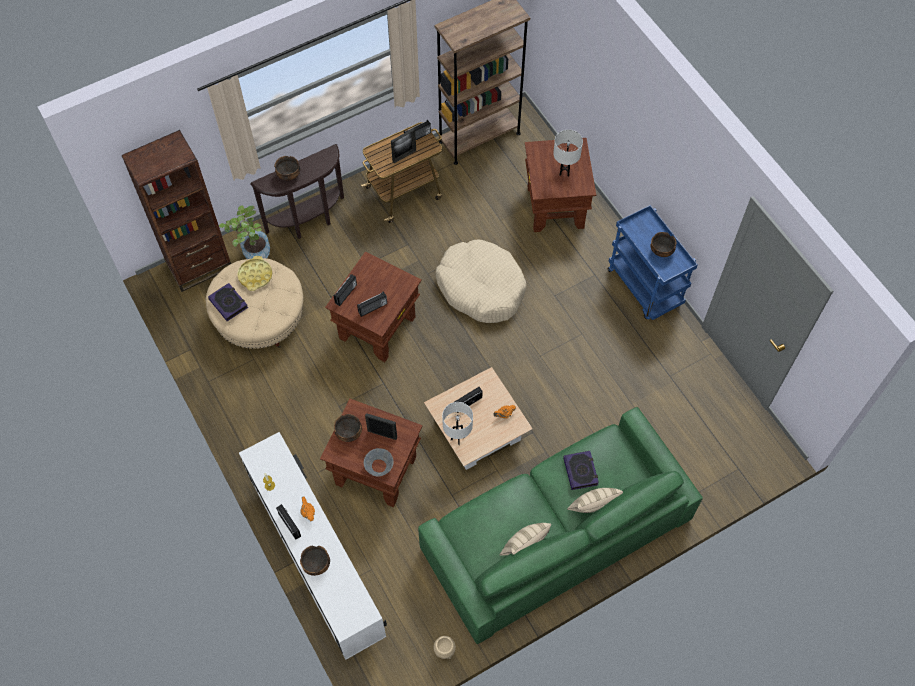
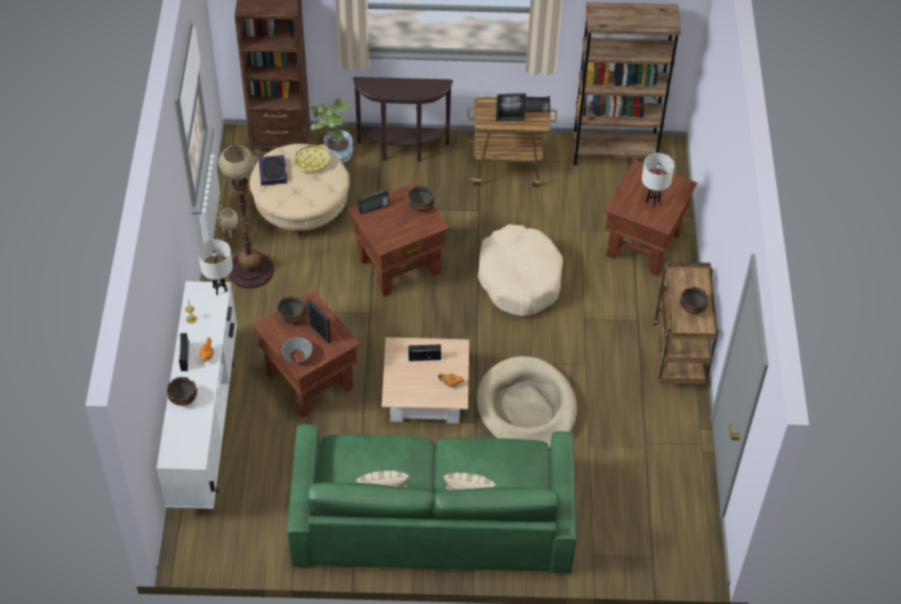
camera: 30 degrees right, 10 degrees down
bowl [274,156,300,181] -> bowl moved to [408,185,434,211]
radio [357,291,387,317] -> none
beige planter [433,636,456,659] -> beige planter moved to [218,208,238,238]
white table lamp [442,402,473,445] -> white table lamp moved to [198,239,233,295]
book [563,451,599,490] -> none
blue cart [608,205,698,320] -> brown cart [654,262,719,384]
none -> floor lamp [218,145,274,288]
none -> beige dog bed [477,356,577,450]

